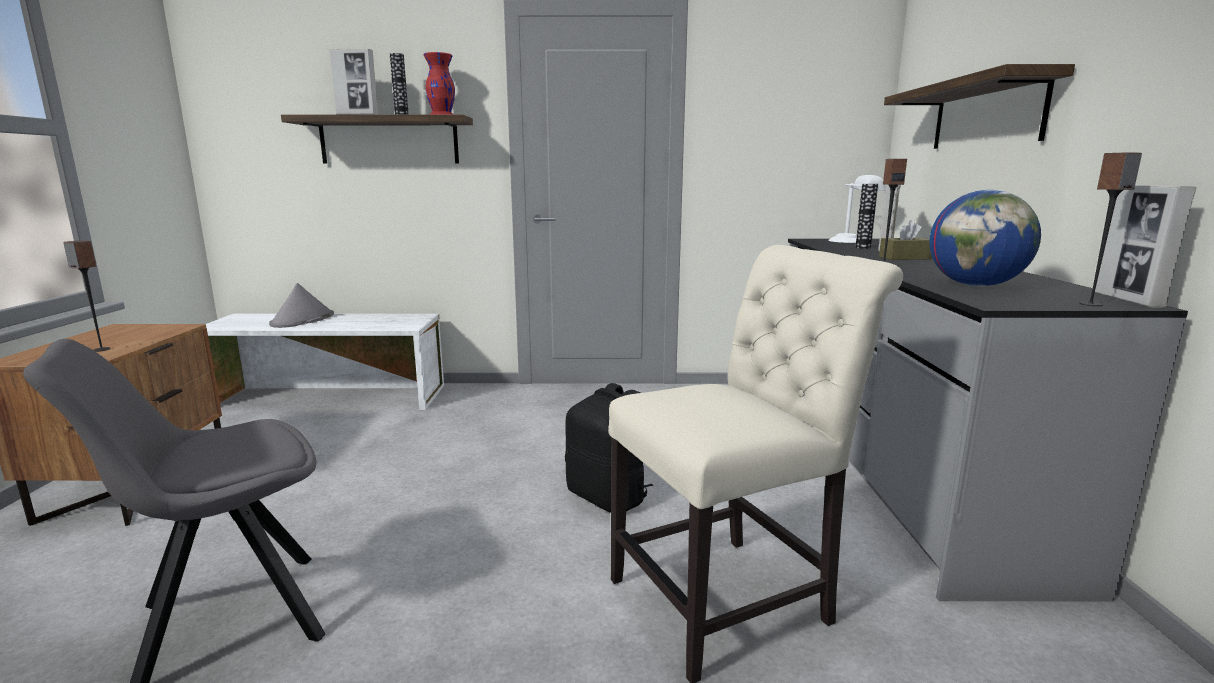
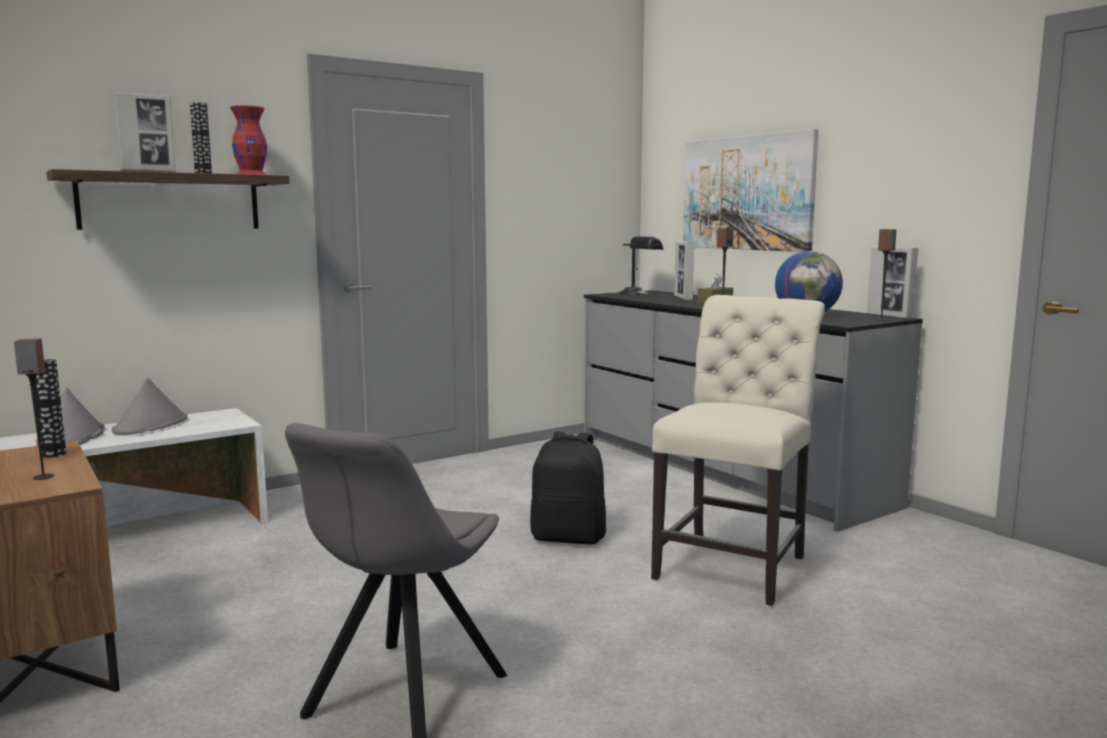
camera: 35 degrees left, 5 degrees down
white table lamp [828,175,886,243] -> black table lamp [618,236,664,295]
vase [855,184,878,249] -> vase moved to [36,359,66,458]
shelf [884,64,1075,149] -> picture [683,129,818,252]
none -> grey hat [112,378,187,435]

